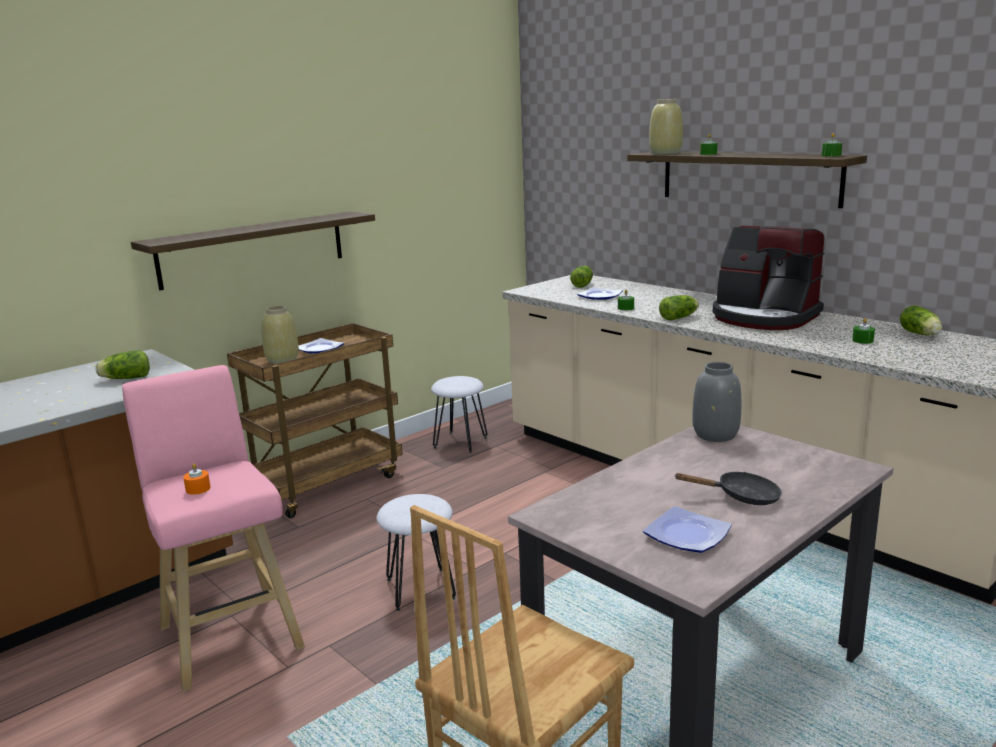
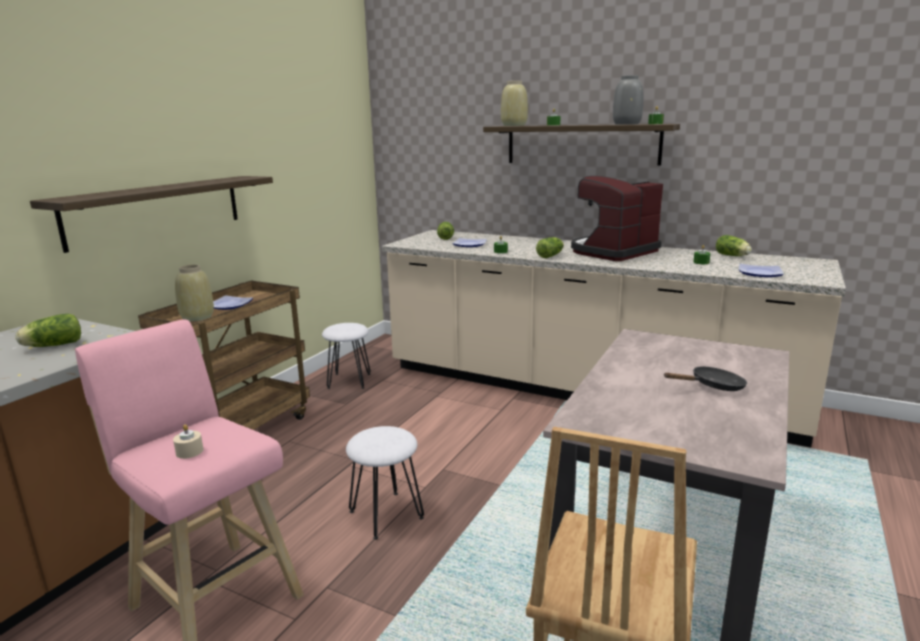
camera: 20 degrees left, 0 degrees up
orange candle [183,463,211,495] -> beige candle [173,424,203,459]
plate [643,506,732,553] -> plate moved to [739,264,783,277]
grey vase [692,362,741,442] -> grey vase moved to [613,75,643,125]
coffee machine [713,226,825,330] -> coffee machine turned 120 degrees clockwise [571,176,663,261]

